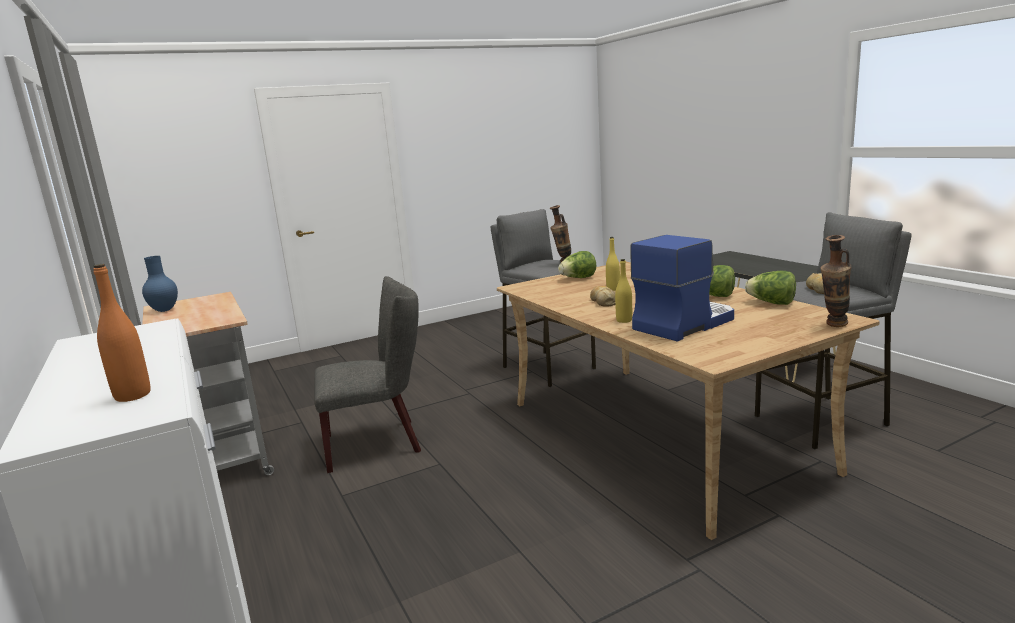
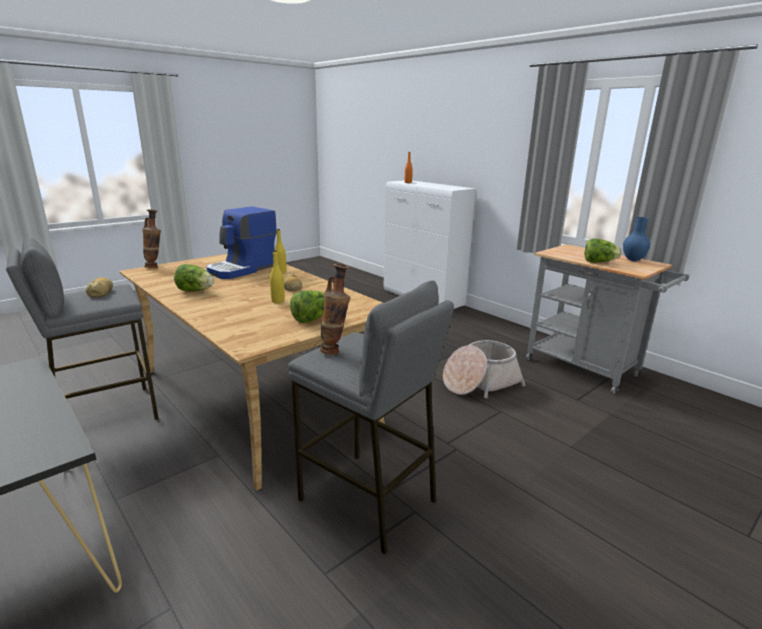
camera: 165 degrees right, 5 degrees up
grey chair [314,276,421,473] -> basket [443,340,525,398]
lettuce [745,271,796,305] -> lettuce moved to [585,239,622,263]

